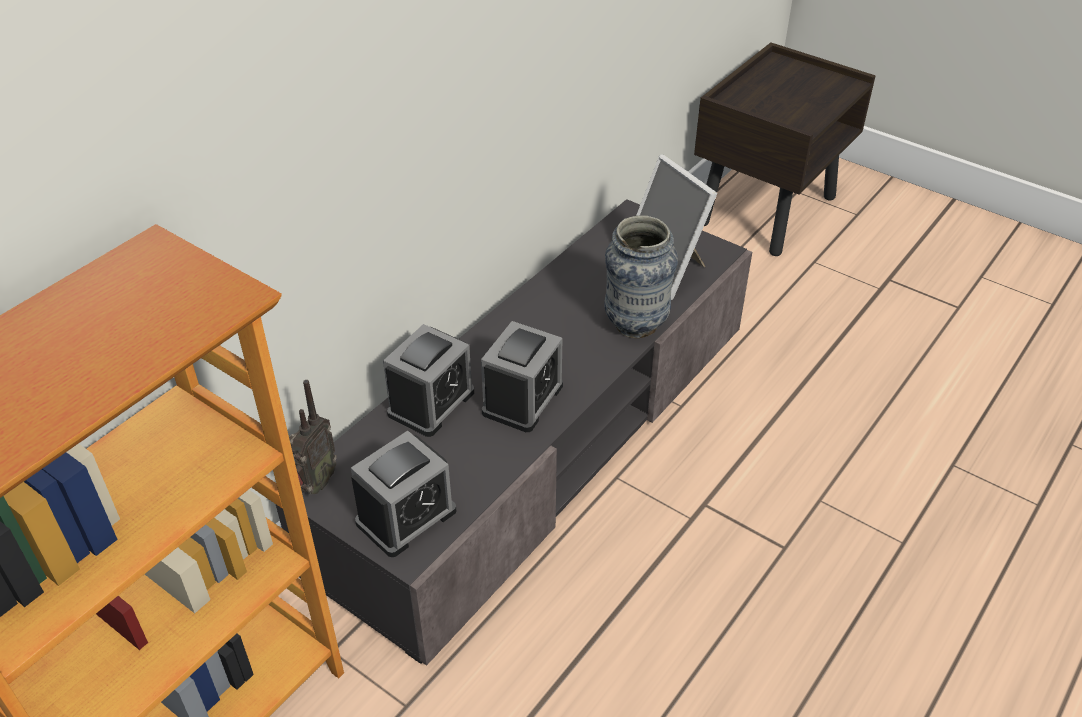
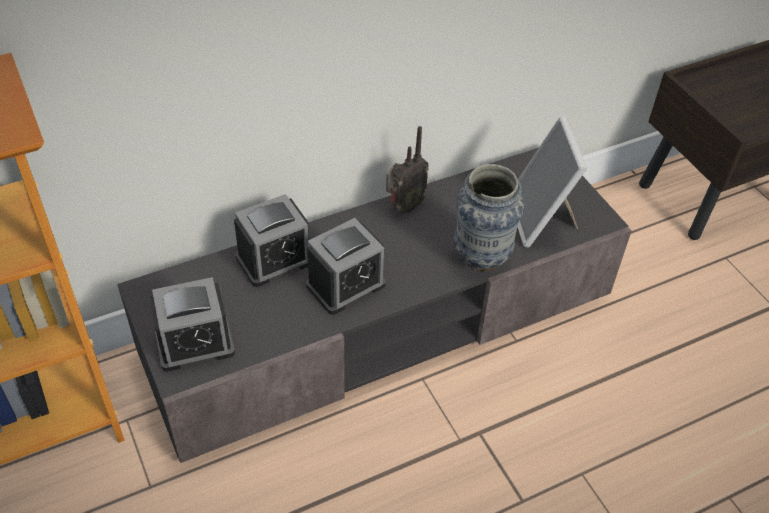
camera: 25 degrees right, 5 degrees up
radio [289,380,337,494] -> radio moved to [386,126,429,213]

